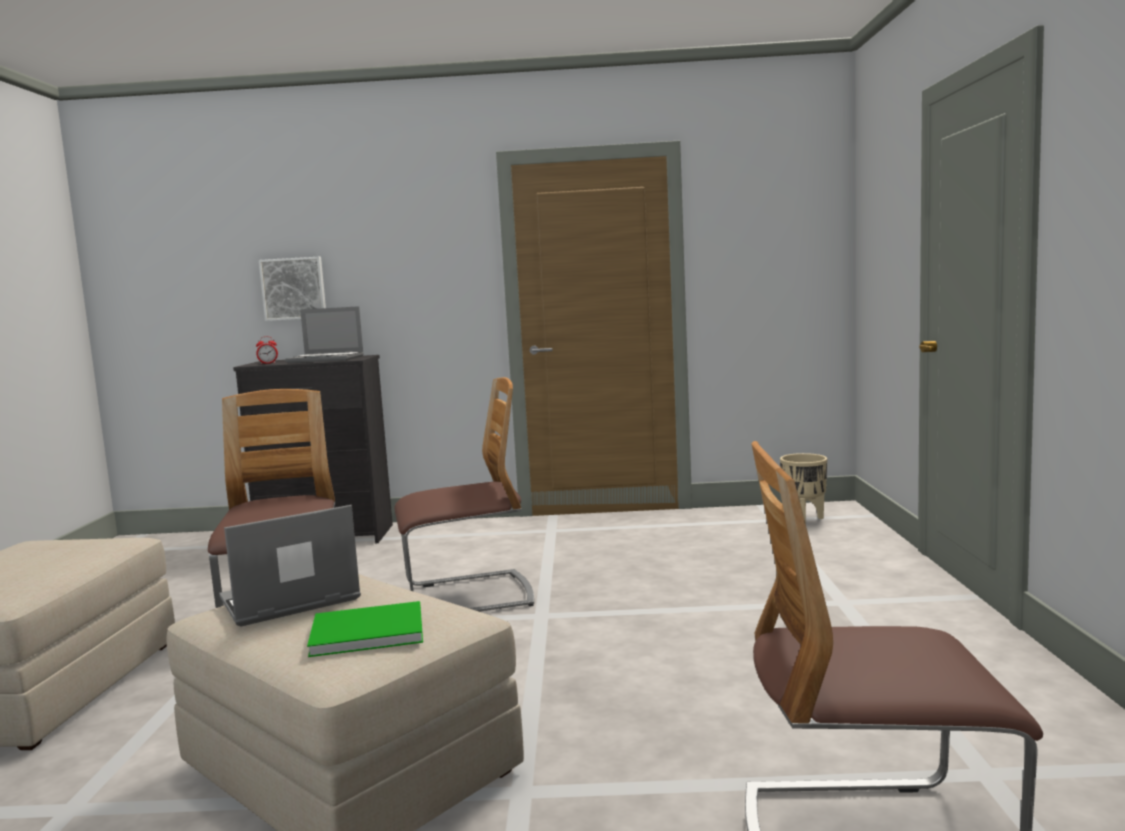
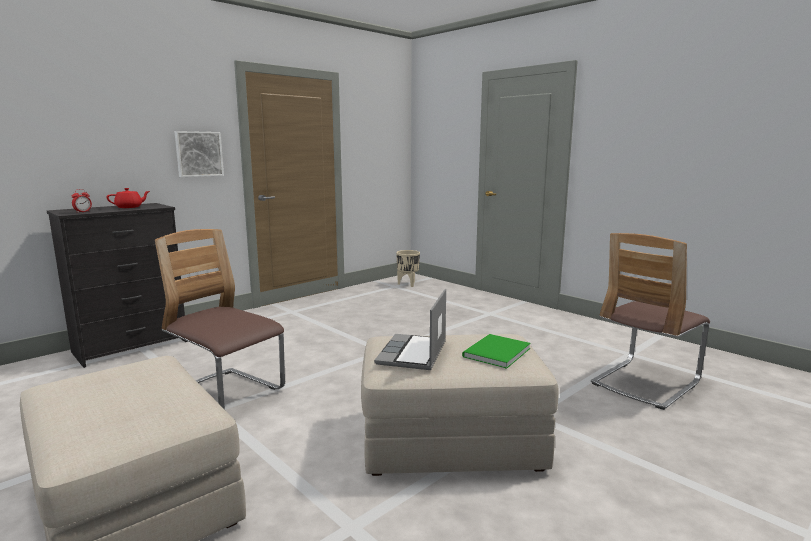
camera: 45 degrees left, 5 degrees up
picture [259,257,326,321] -> picture moved to [174,131,224,177]
laptop [285,306,364,363] -> red teapot [106,188,150,208]
chair [394,377,534,612] -> none

